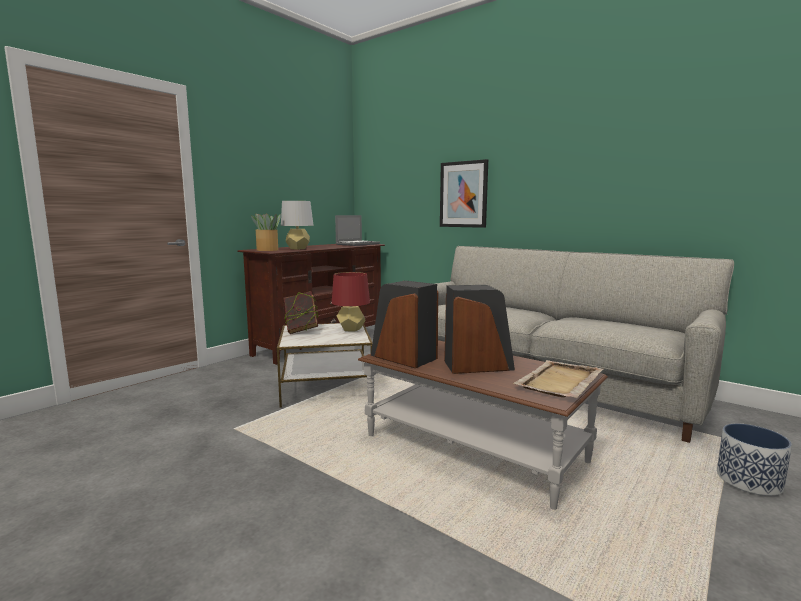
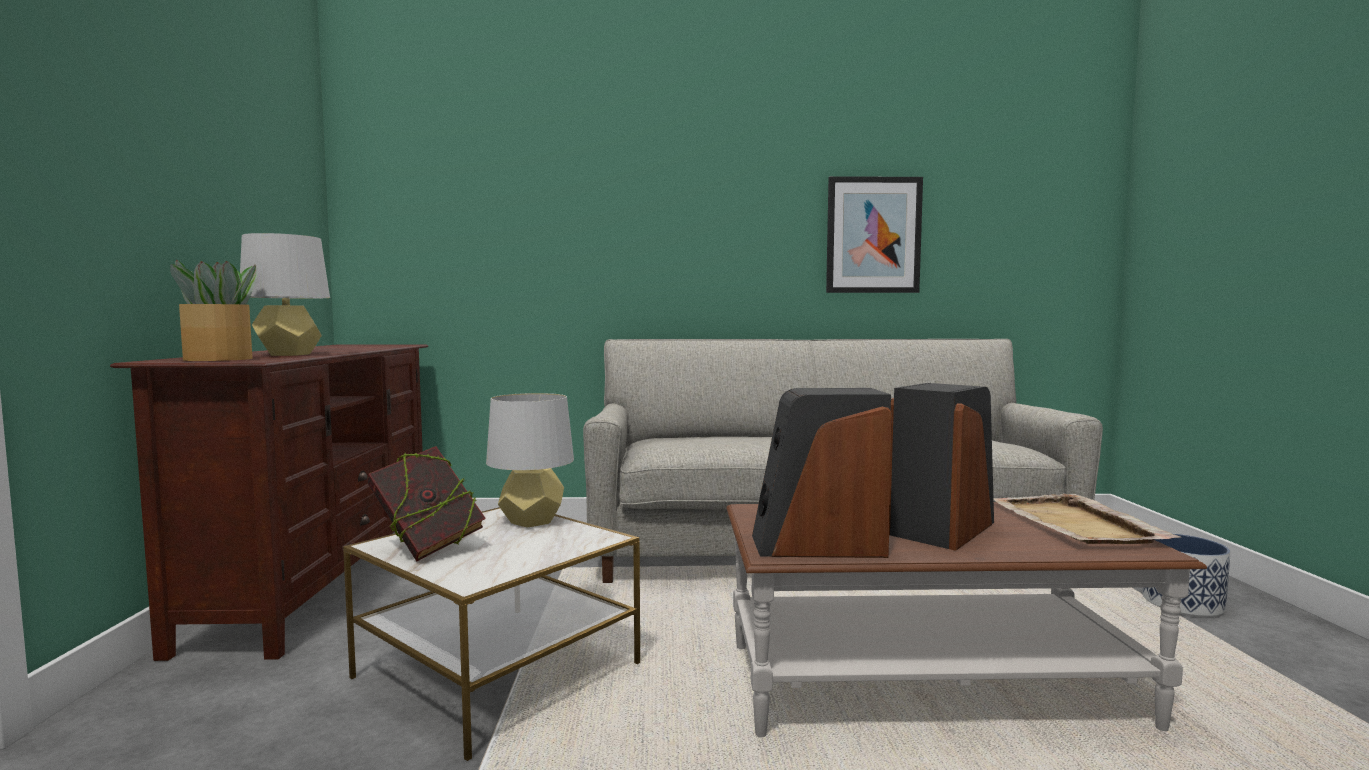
camera: 40 degrees left, 5 degrees down
red table lamp [332,272,370,331] -> grey table lamp [486,393,574,528]
laptop [335,215,380,246] -> none
picture [440,159,488,228] -> picture moved to [826,176,923,293]

